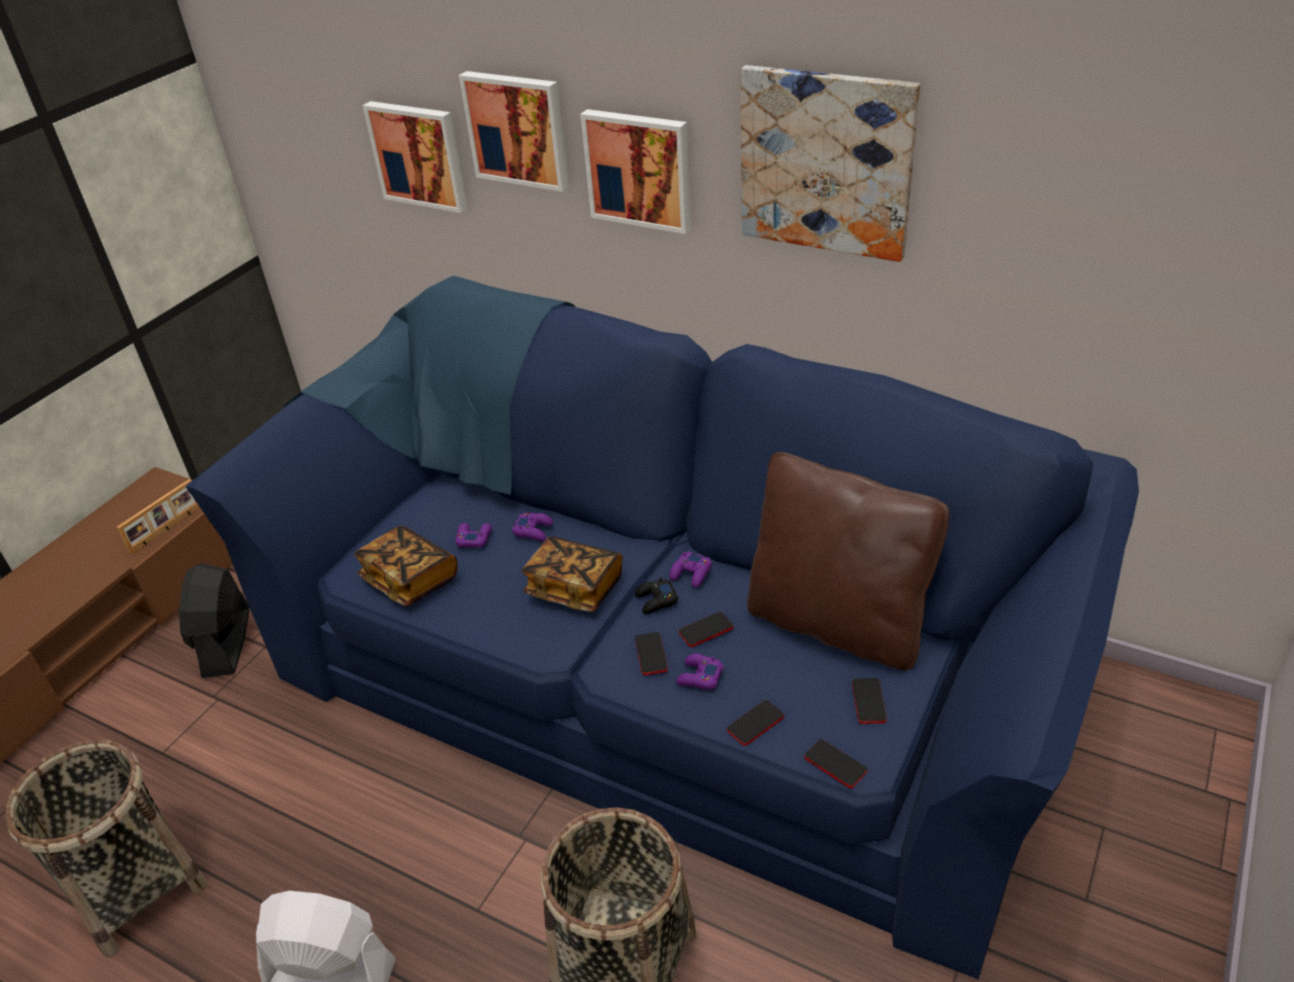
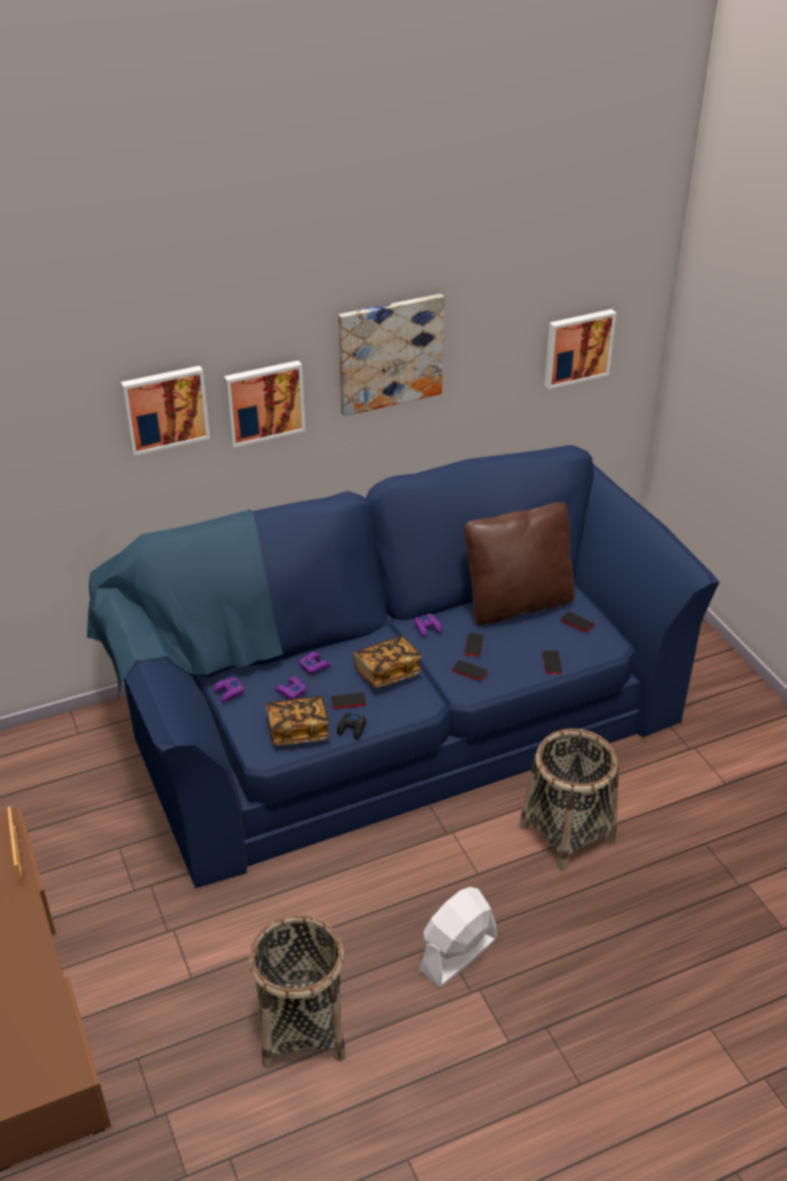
camera: 55 degrees left, 0 degrees up
black fan [179,563,249,678] -> none
picture [363,101,468,213] -> picture moved to [544,309,616,389]
black game controller [635,577,679,614] -> black game controller moved to [337,713,366,739]
purple game controller [676,653,724,690] -> purple game controller moved to [213,677,244,702]
phone [804,739,867,788] -> phone moved to [331,693,366,709]

